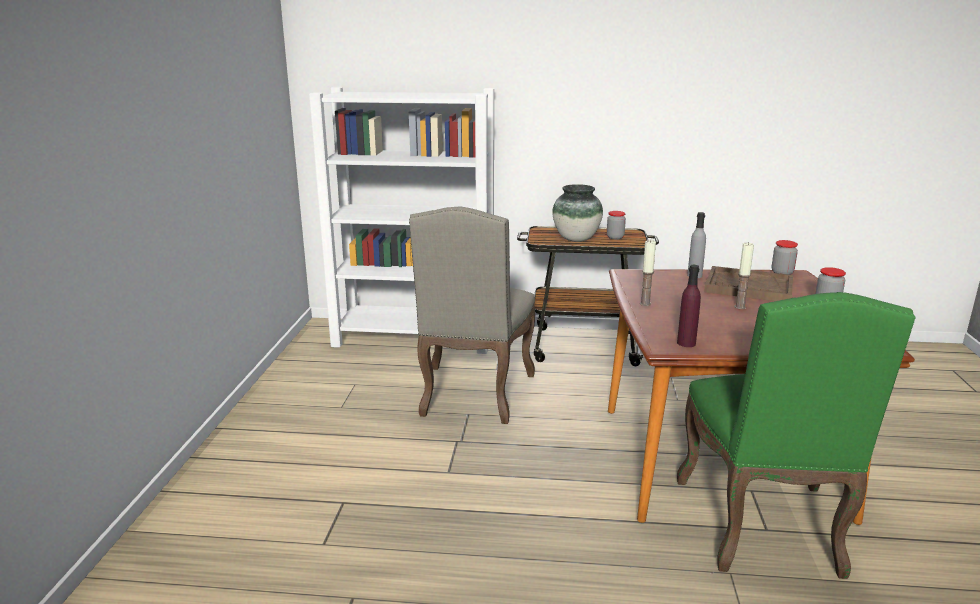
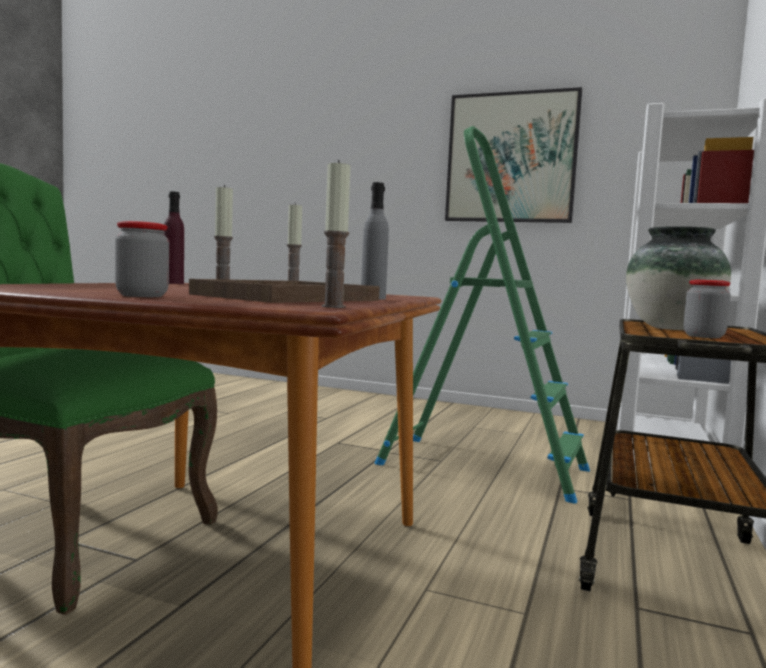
camera: 105 degrees right, 15 degrees down
grey chair [409,206,535,424] -> green step ladder [375,126,590,504]
jar [772,240,798,275] -> candle [322,160,351,308]
none -> picture [445,87,582,223]

